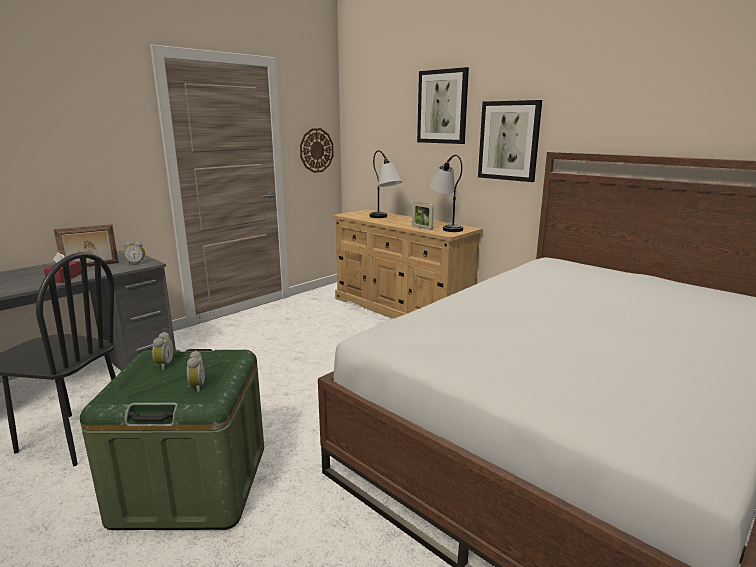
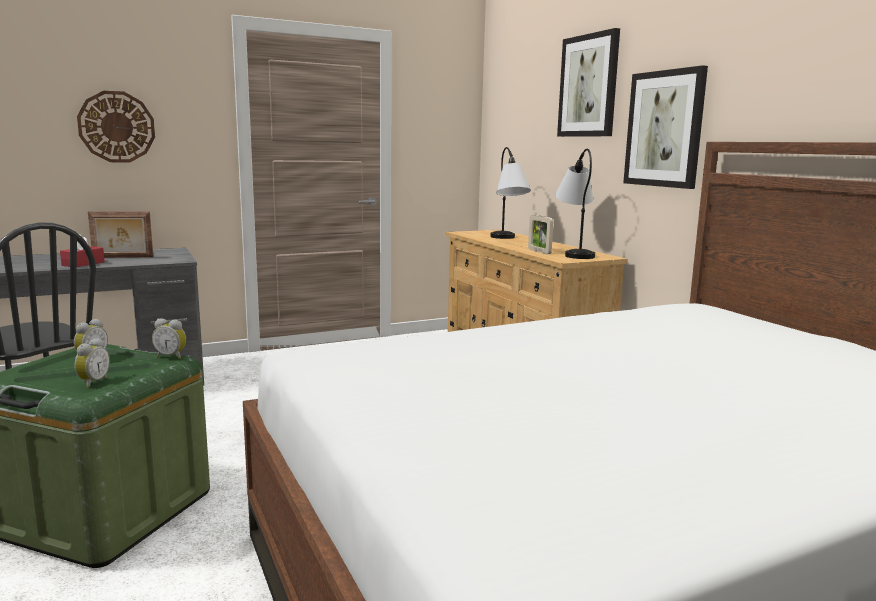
camera: 20 degrees right, 5 degrees down
alarm clock [124,241,145,265] -> alarm clock moved to [152,318,186,359]
wall clock [300,128,334,173] -> wall clock moved to [77,91,155,162]

